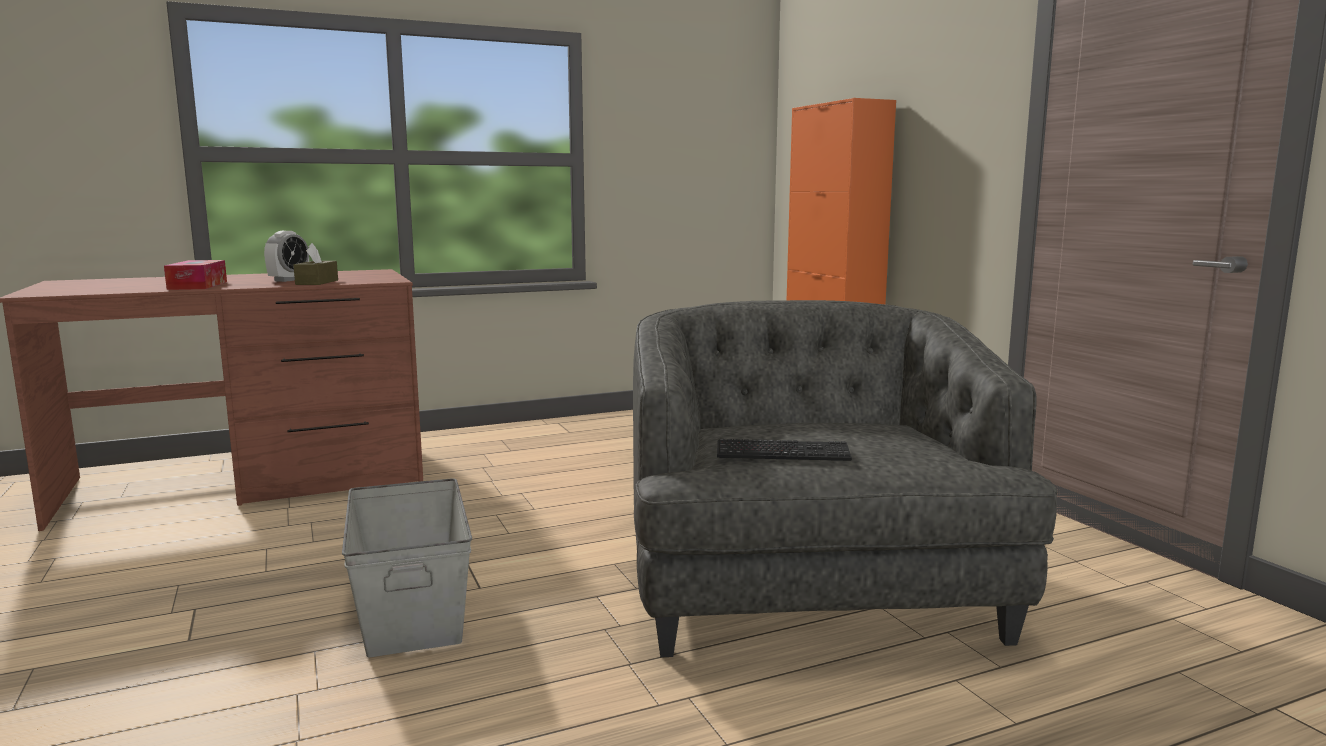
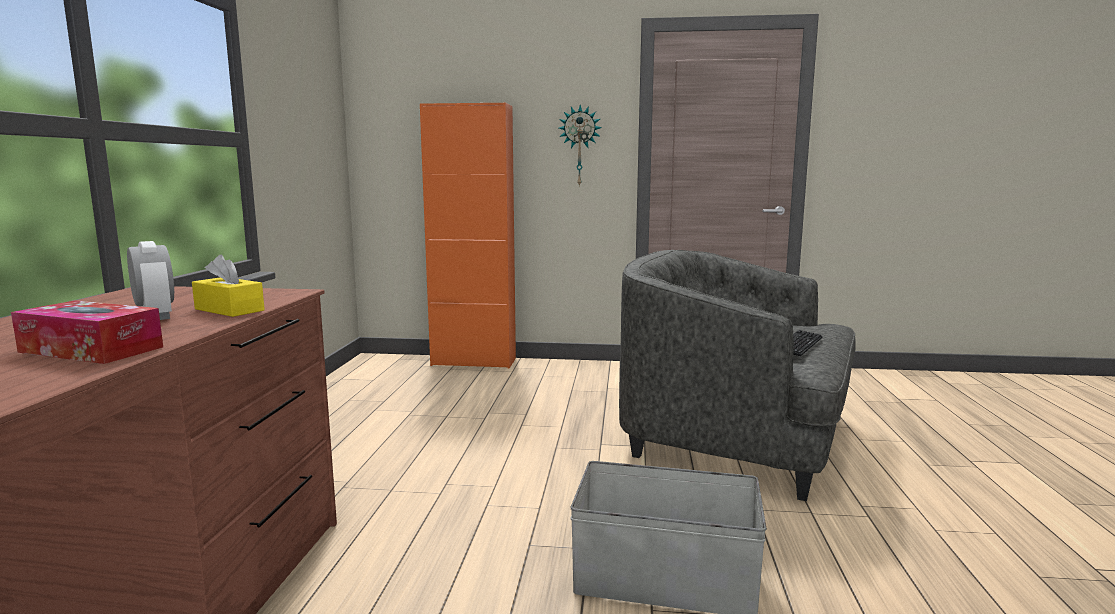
camera: 60 degrees left, 0 degrees up
brown tissue box [293,243,338,285] -> yellow tissue box [192,254,265,317]
none -> wall clock [559,105,602,187]

